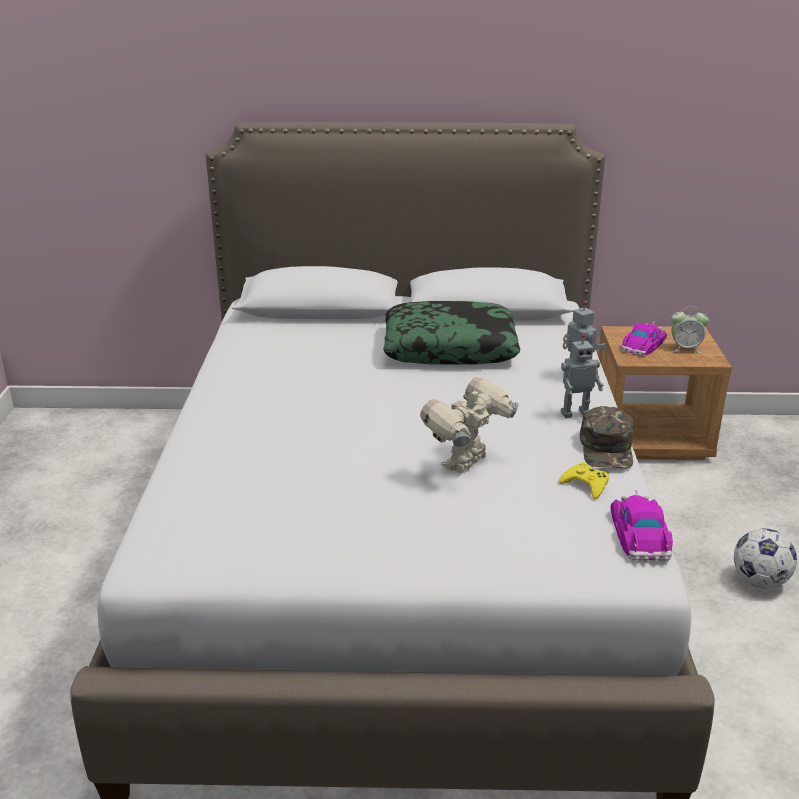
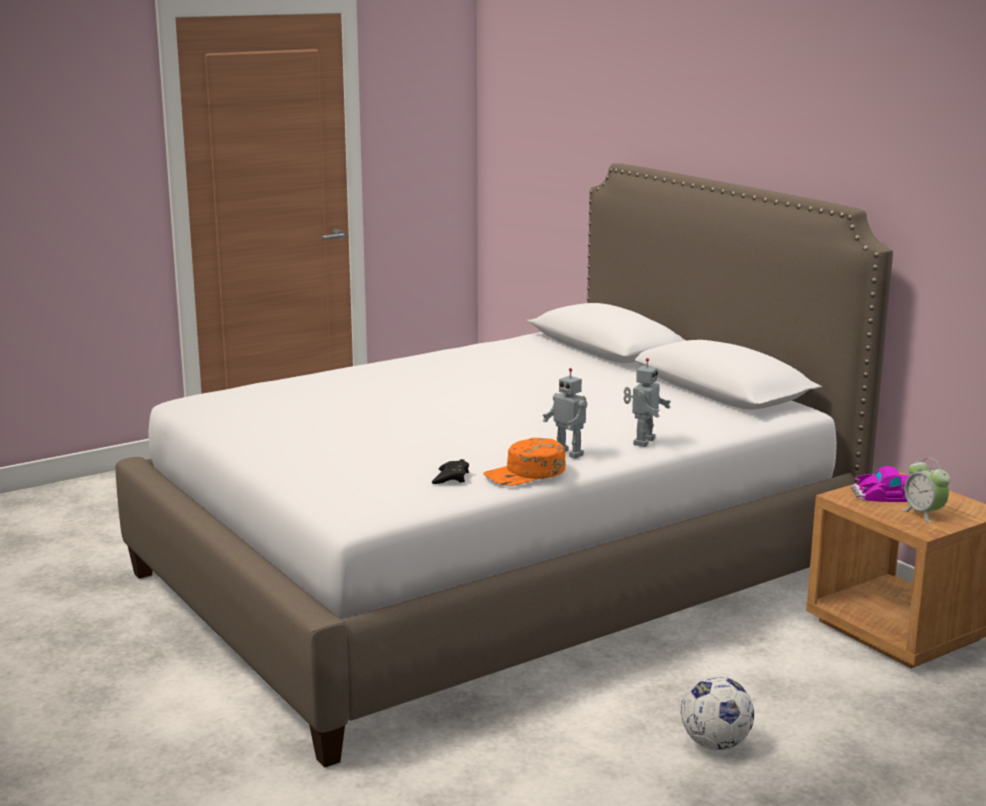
camera: 55 degrees right, 10 degrees down
pillow [383,301,520,365] -> none
toy robot [420,377,518,473] -> none
yellow game controller [559,462,609,499] -> black game controller [432,459,469,484]
green cap [580,406,633,468] -> orange cap [483,438,566,486]
toy car [610,490,673,562] -> none

